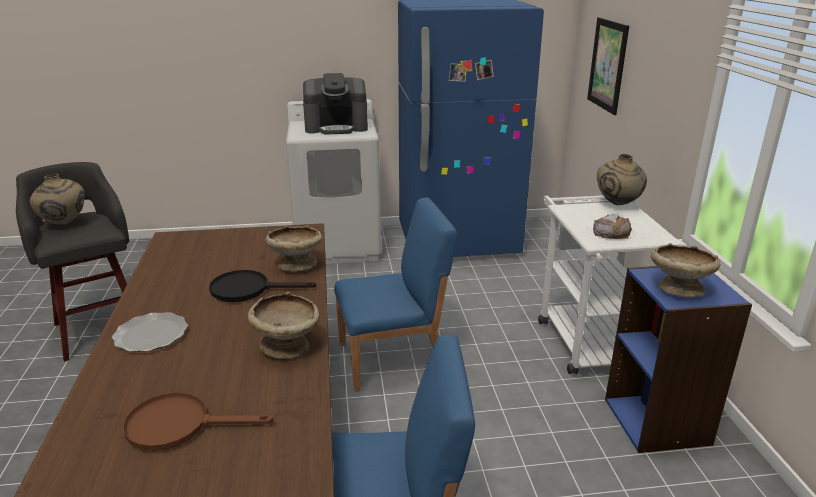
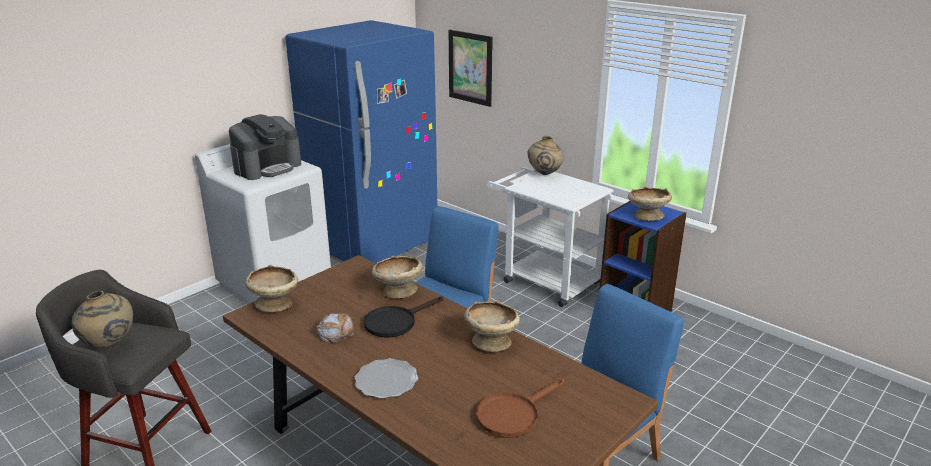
camera: 40 degrees left, 0 degrees up
bread [593,214,632,239] -> bread moved to [316,313,354,343]
none -> beige bowl [245,265,298,312]

